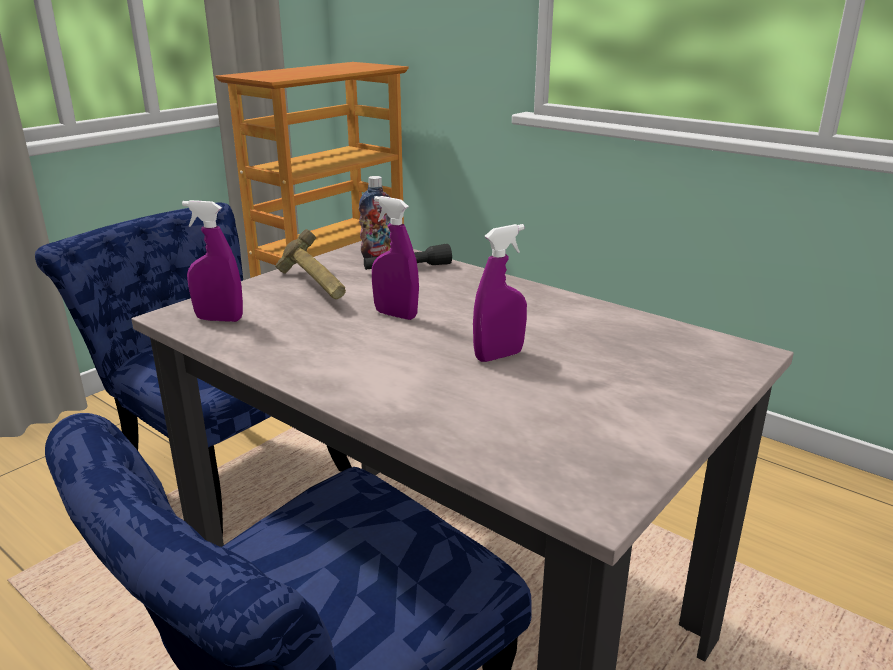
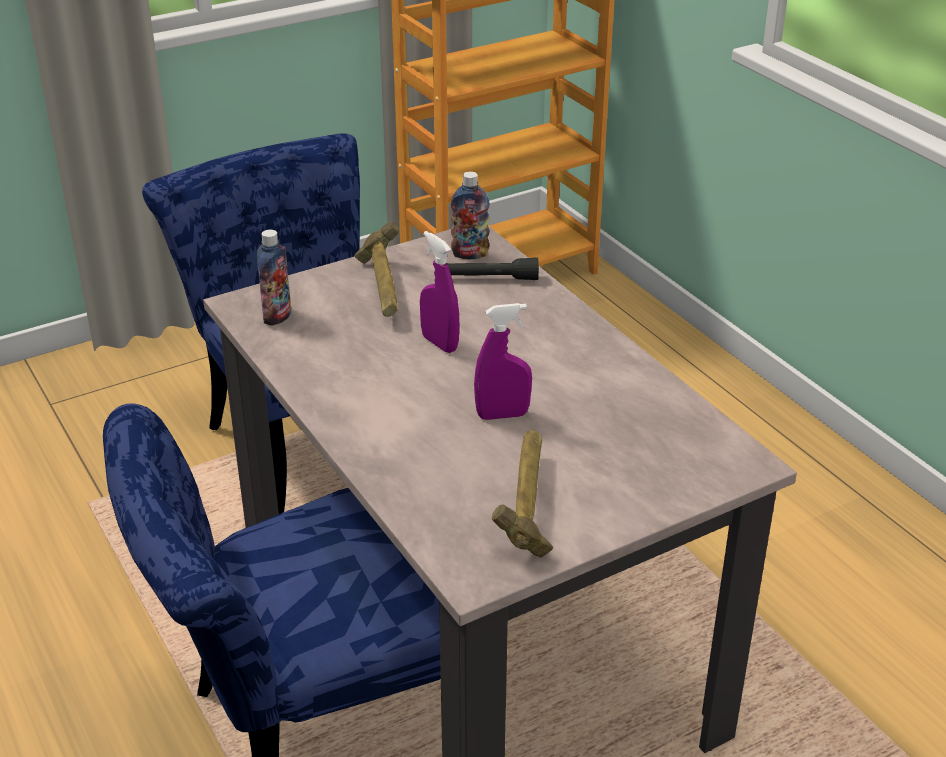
camera: 20 degrees right, 10 degrees up
purple spray bottle [182,200,243,322] -> bottle [257,230,291,326]
none -> hammer [492,430,553,558]

